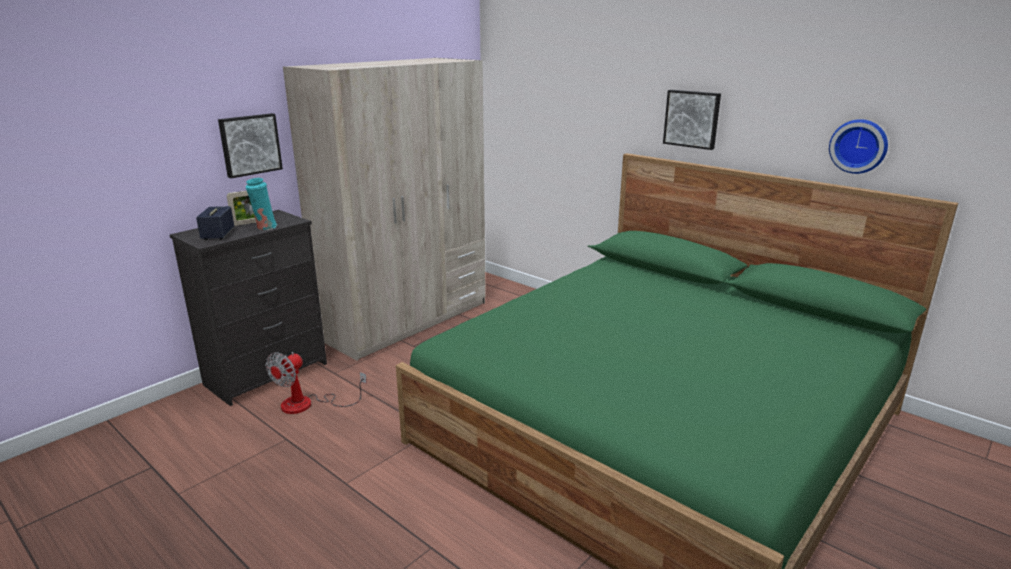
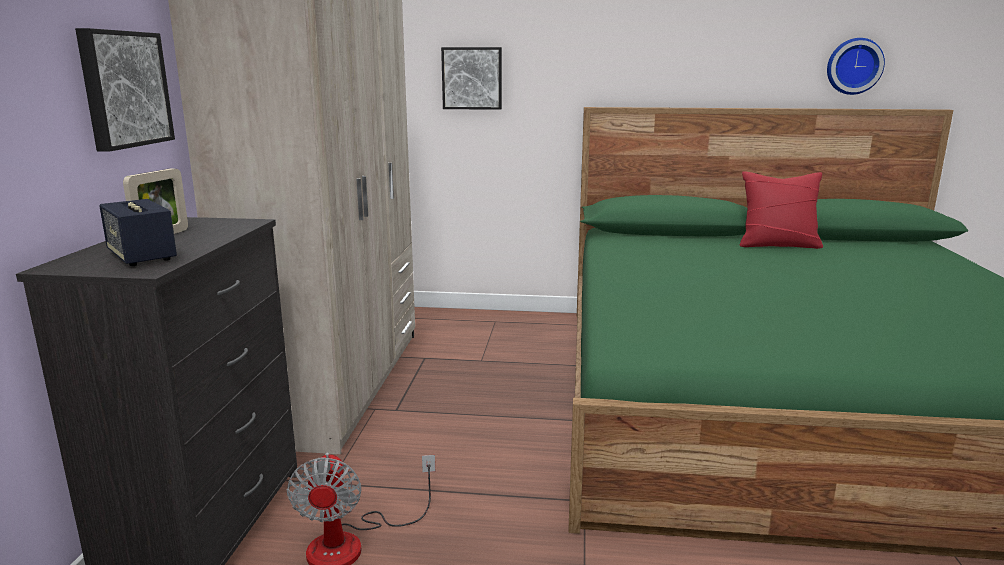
camera: 35 degrees left, 5 degrees down
turquoise vase [246,178,278,230] -> none
picture [663,90,721,150] -> picture moved to [441,47,502,110]
none -> red pillow [740,171,823,249]

